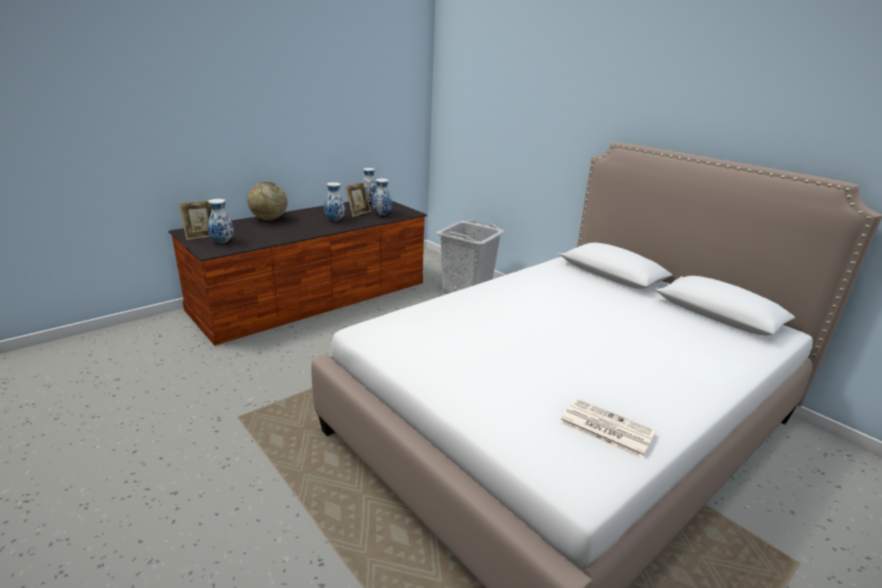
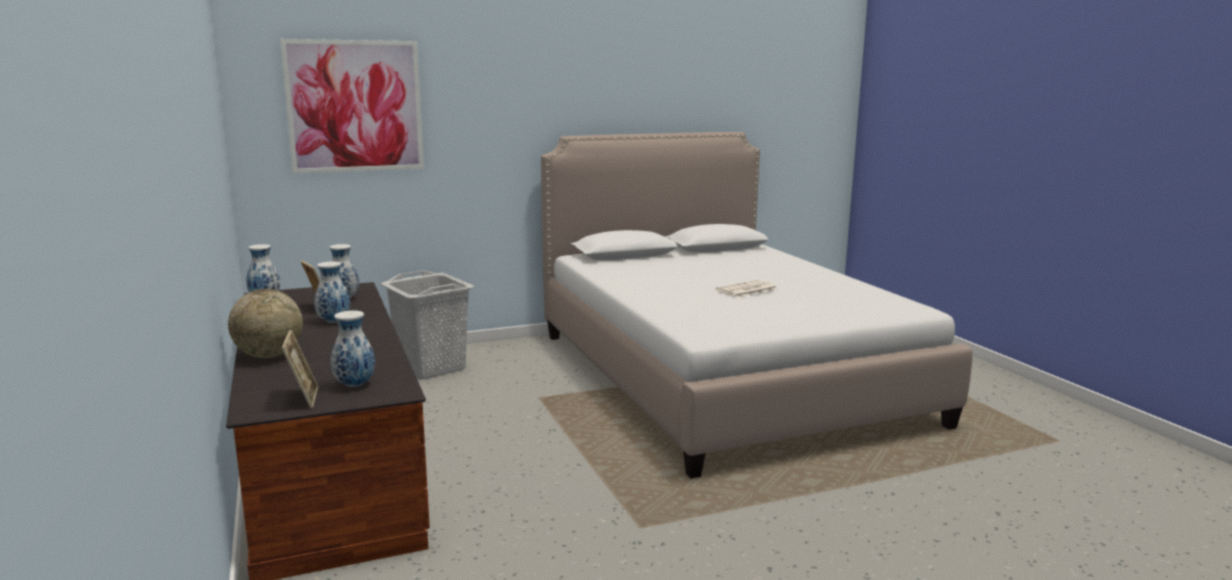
camera: 70 degrees left, 10 degrees down
newspaper [559,399,656,459] -> newspaper moved to [716,280,777,298]
none -> picture [280,39,424,174]

